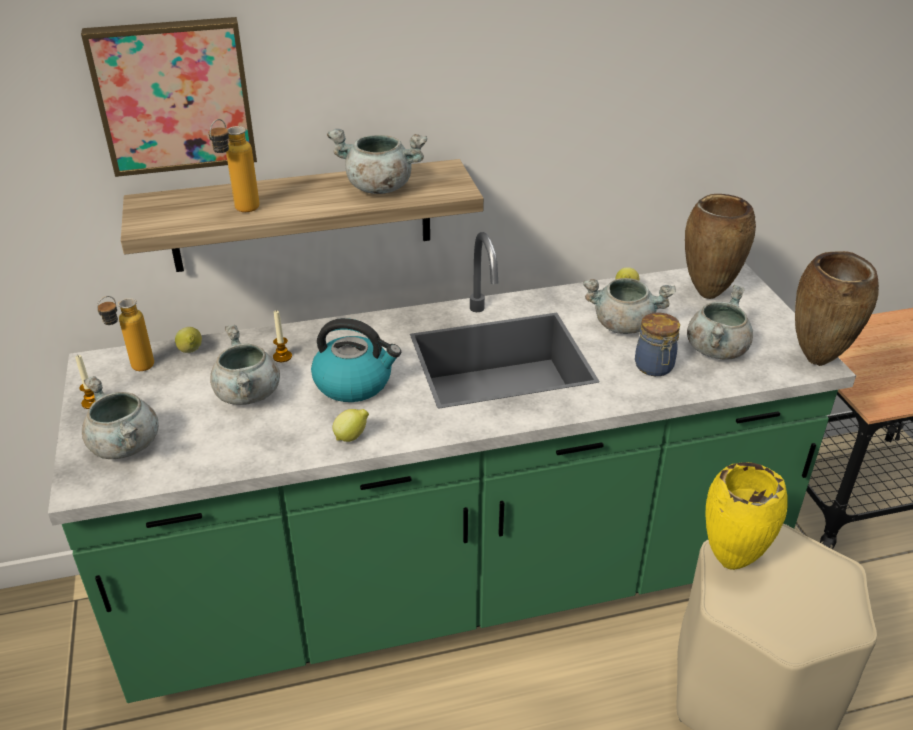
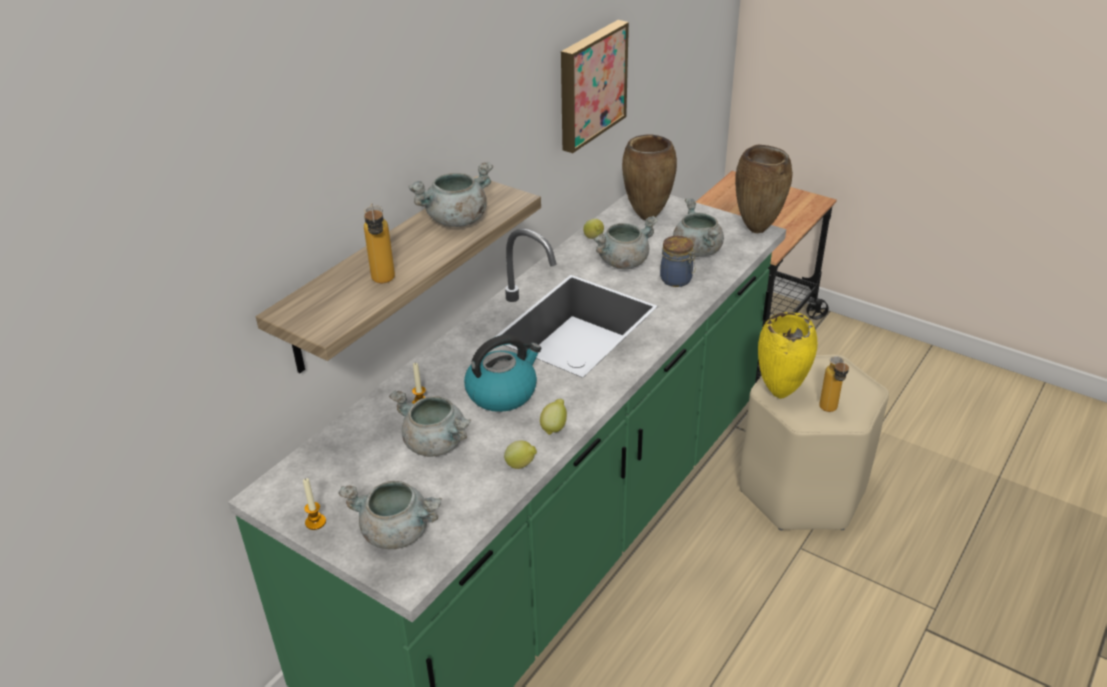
camera: 40 degrees left, 0 degrees up
picture [81,17,257,177] -> picture moved to [561,20,629,153]
bottle [97,296,154,371] -> bottle moved to [819,356,849,412]
lemon [175,327,202,353] -> lemon moved to [504,441,537,469]

